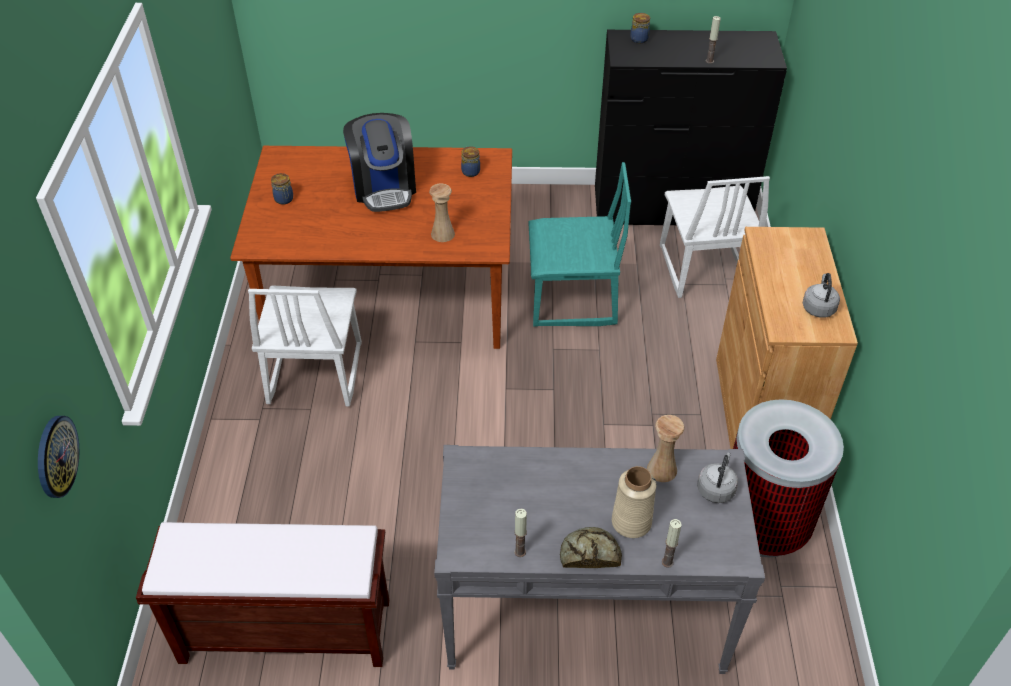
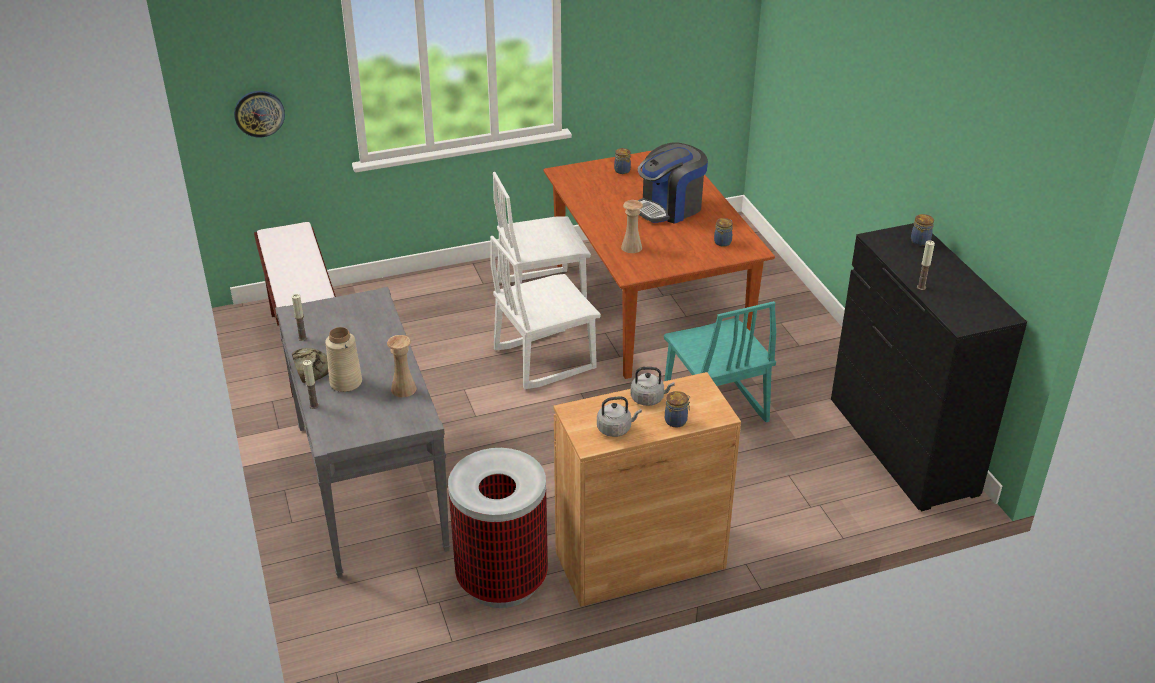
camera: 70 degrees right, 10 degrees down
white chair [660,176,770,298] -> white chair moved to [490,236,601,389]
grey kettle [697,453,738,503] -> grey kettle moved to [630,367,674,406]
none -> jar [665,391,690,427]

